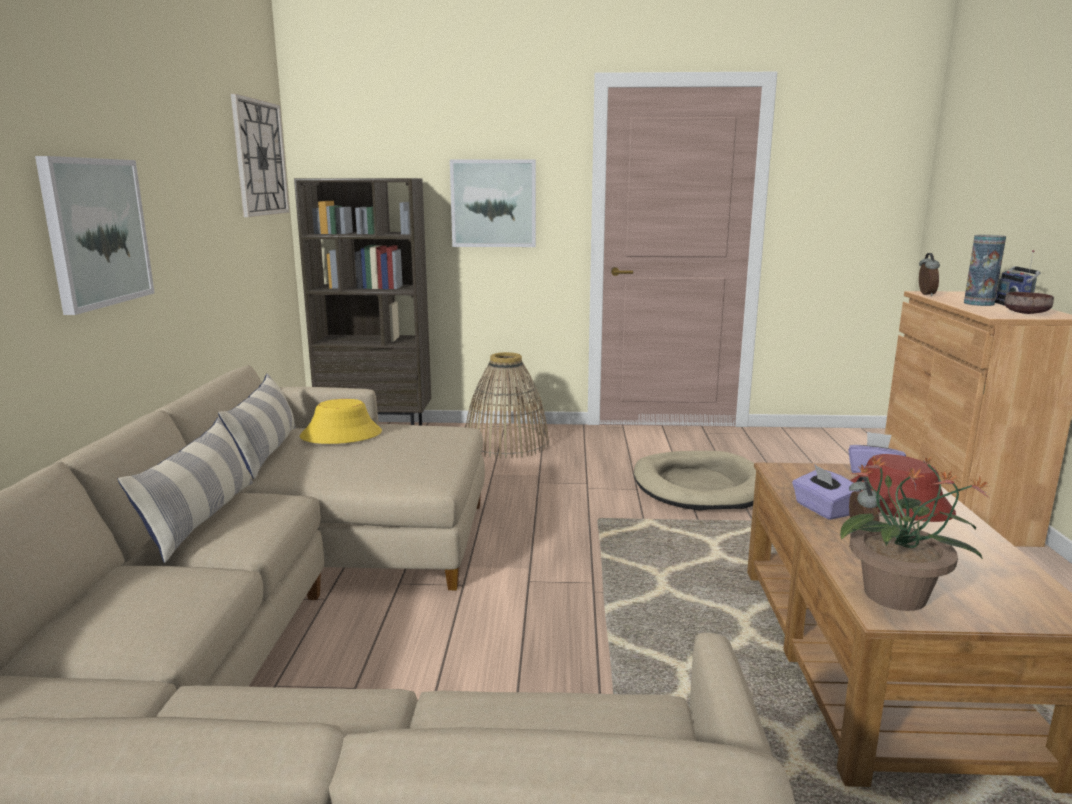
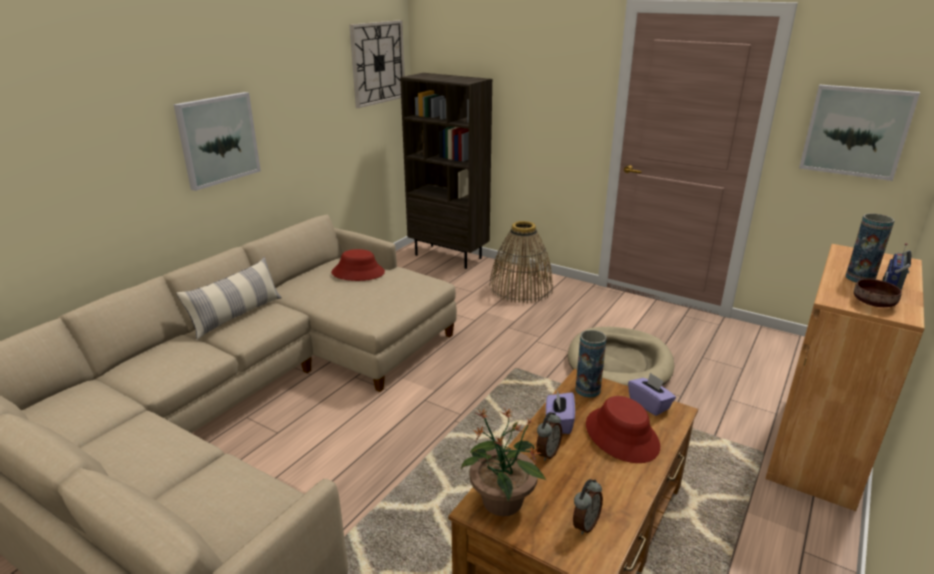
camera: 30 degrees right, 10 degrees up
pillow [218,373,296,479] -> none
yellow hat [300,399,382,444] -> red hat [331,249,385,281]
picture [450,159,536,247] -> picture moved to [799,85,920,181]
alarm clock [919,253,940,296] -> alarm clock moved to [573,479,603,535]
none -> vase [575,330,606,398]

